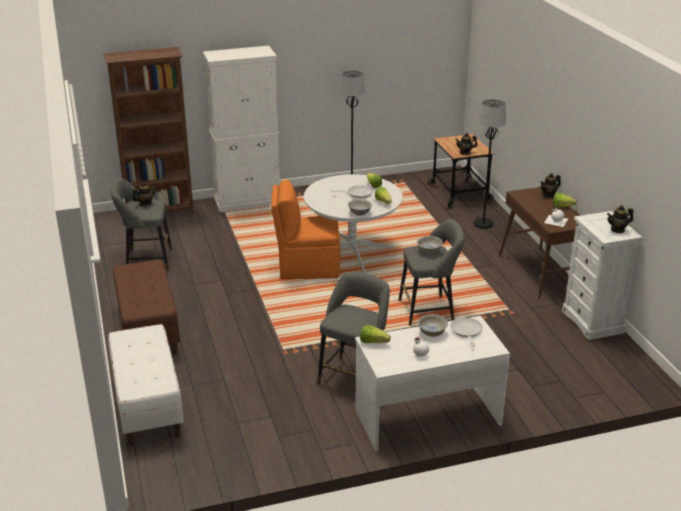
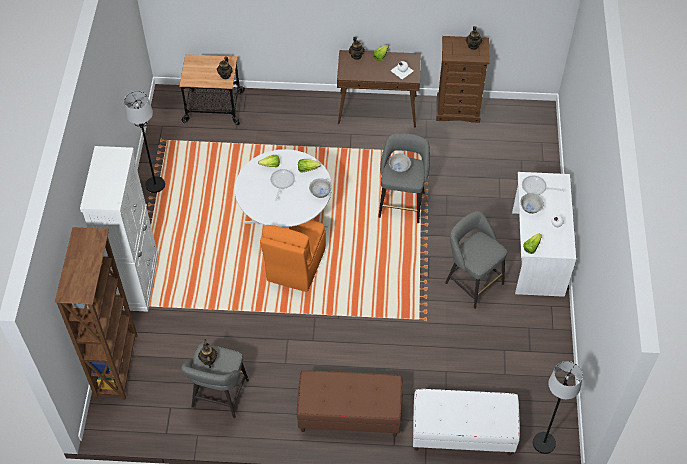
camera: 70 degrees left, 25 degrees up
black floor lamp [474,99,506,229] -> black floor lamp moved to [533,361,583,454]
white dresser [562,211,643,340] -> brown dresser [437,36,490,123]

